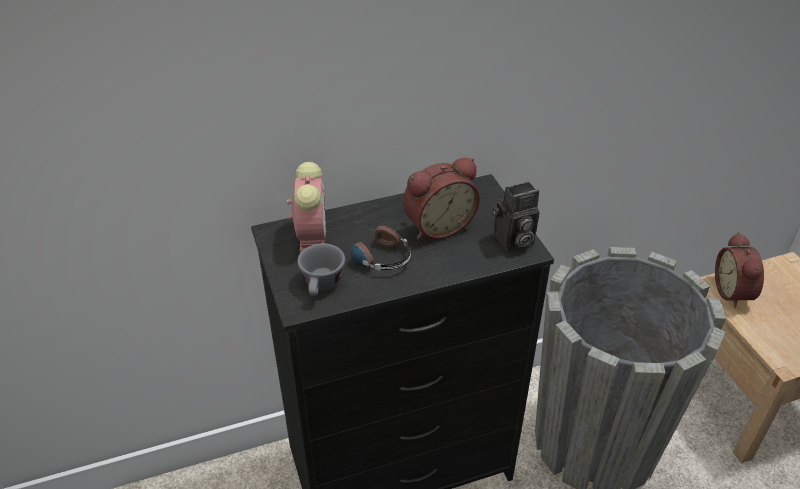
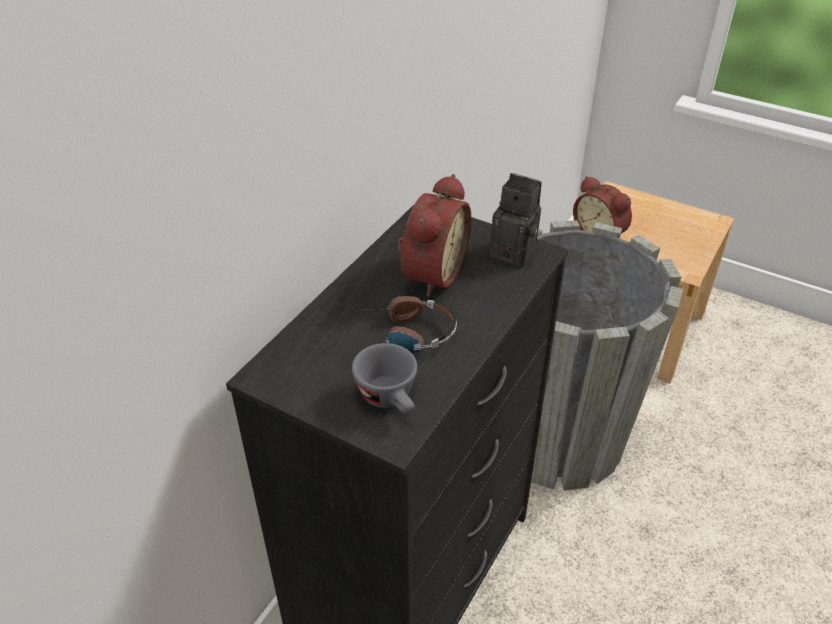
camera: 40 degrees left, 0 degrees up
alarm clock [287,162,326,253] -> none
camera [493,182,539,252] -> camera turned 90 degrees counterclockwise [490,173,542,267]

